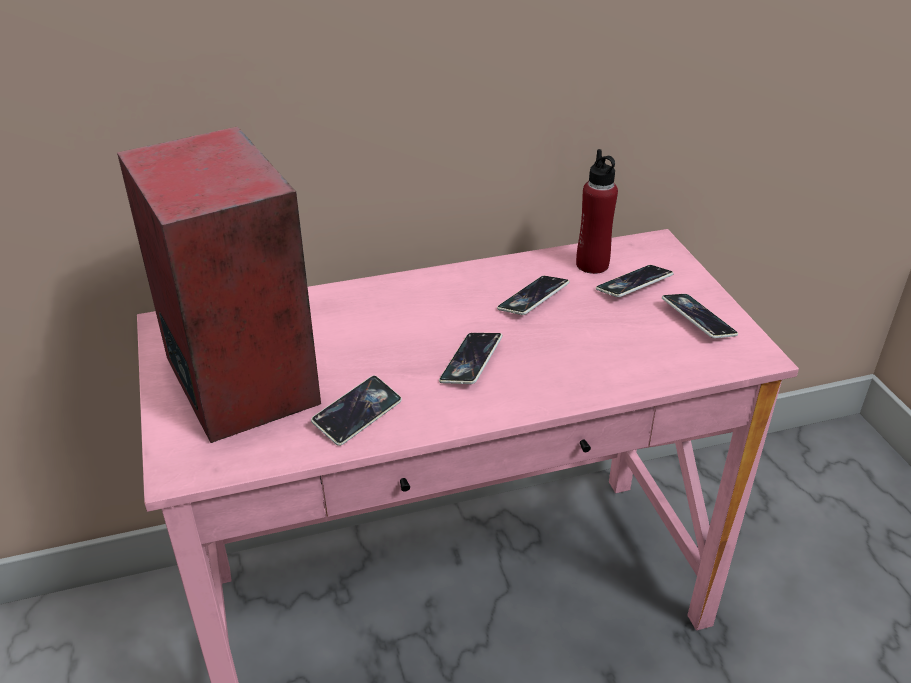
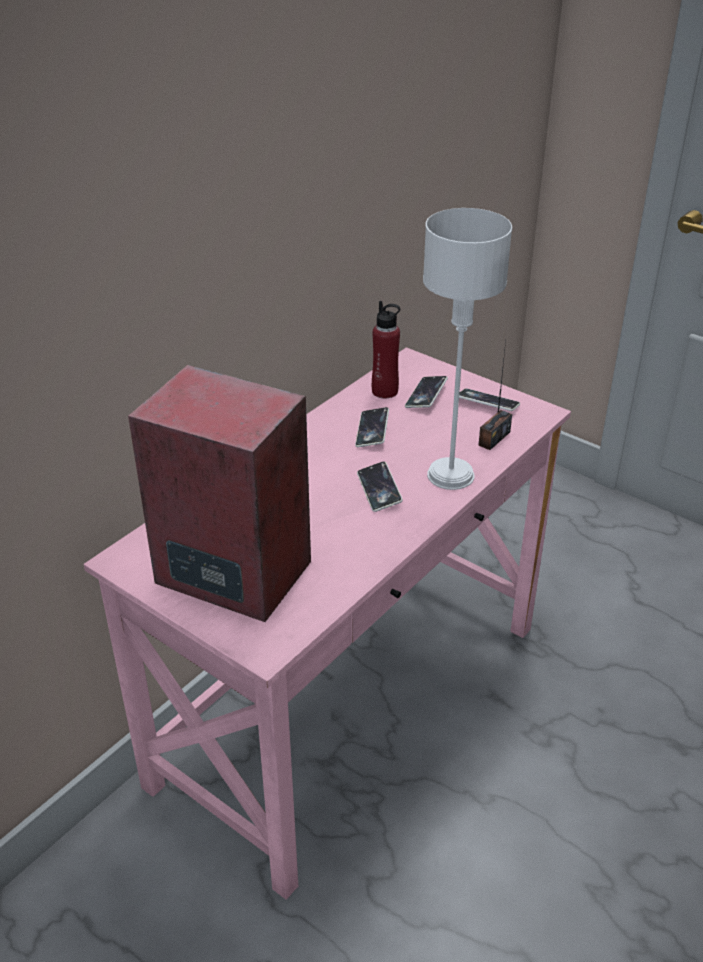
camera: 35 degrees left, 0 degrees up
phone [311,376,402,446] -> none
none -> grey table lamp [423,208,512,490]
none -> radio [478,342,512,450]

